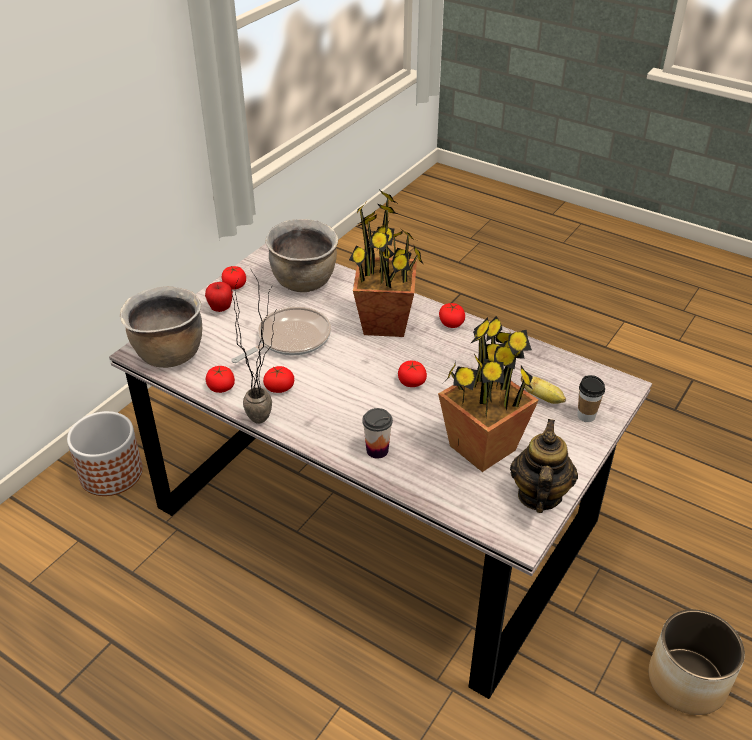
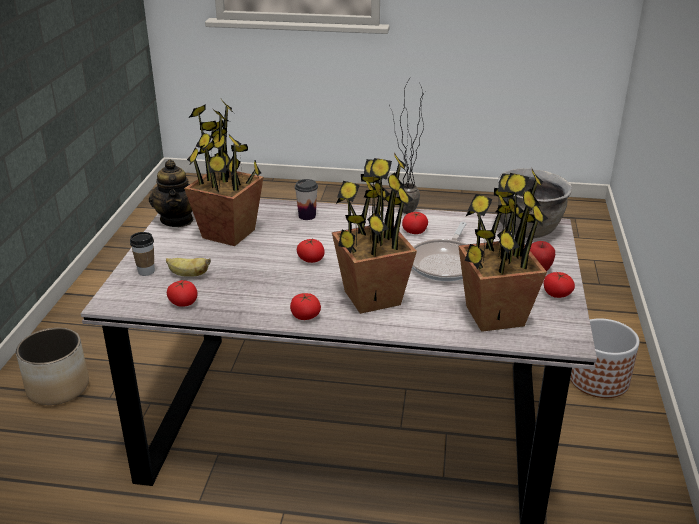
camera: 155 degrees right, 10 degrees down
tomato [206,366,235,393] -> tomato moved to [167,279,198,307]
brown cooking pot [265,219,338,292] -> potted plant [458,169,548,332]

